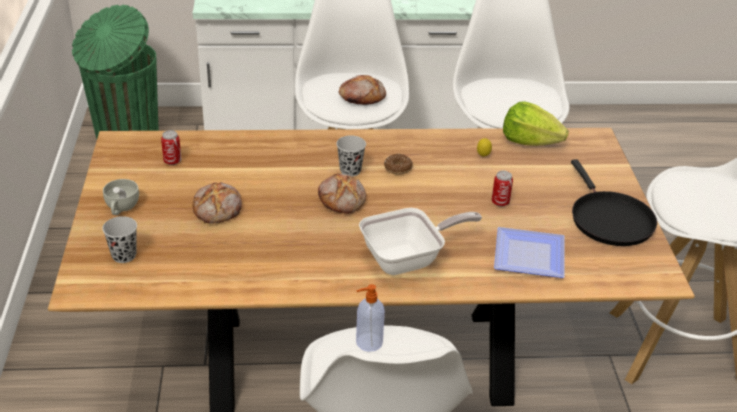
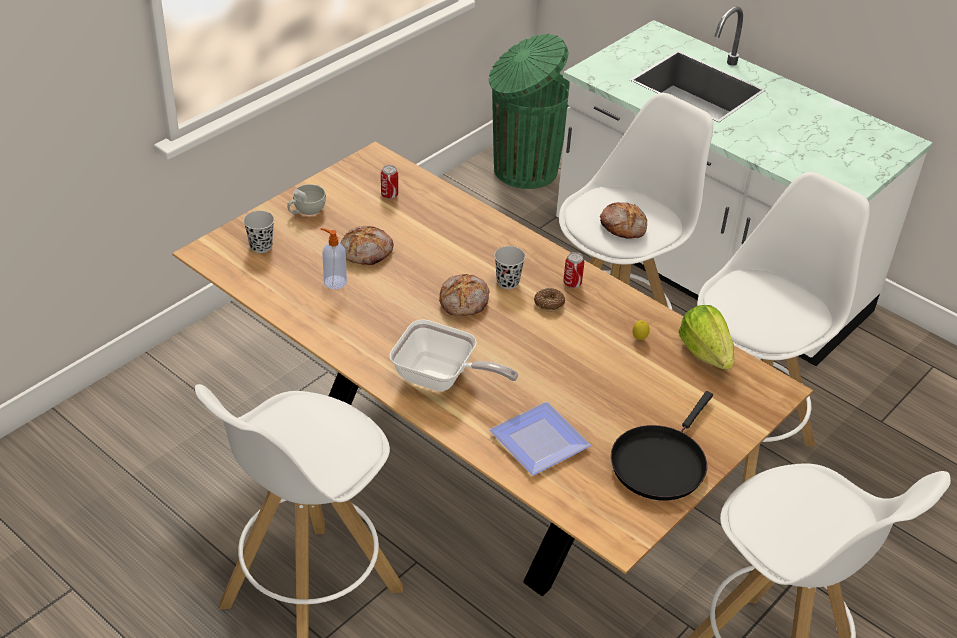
camera: 45 degrees right, 5 degrees up
soap dispenser [356,284,385,352] -> soap dispenser moved to [321,228,347,289]
can [492,171,513,207] -> can moved to [563,252,584,288]

